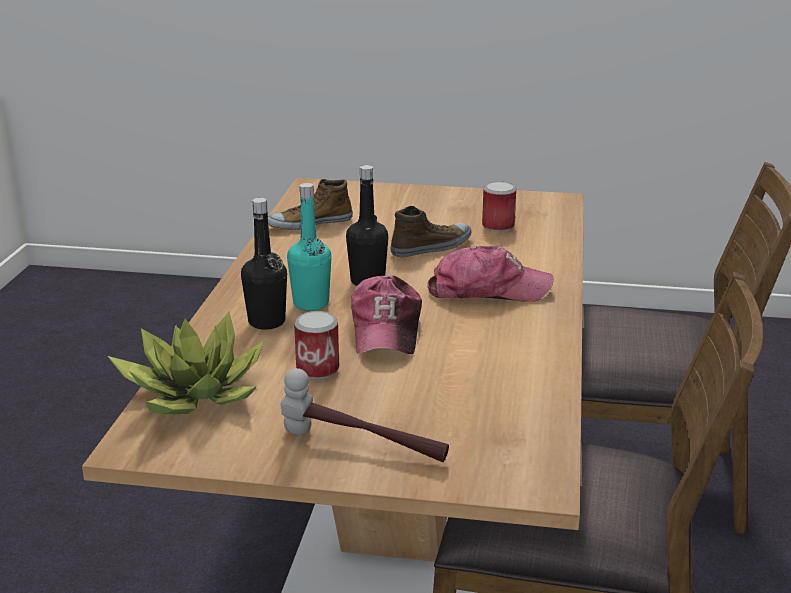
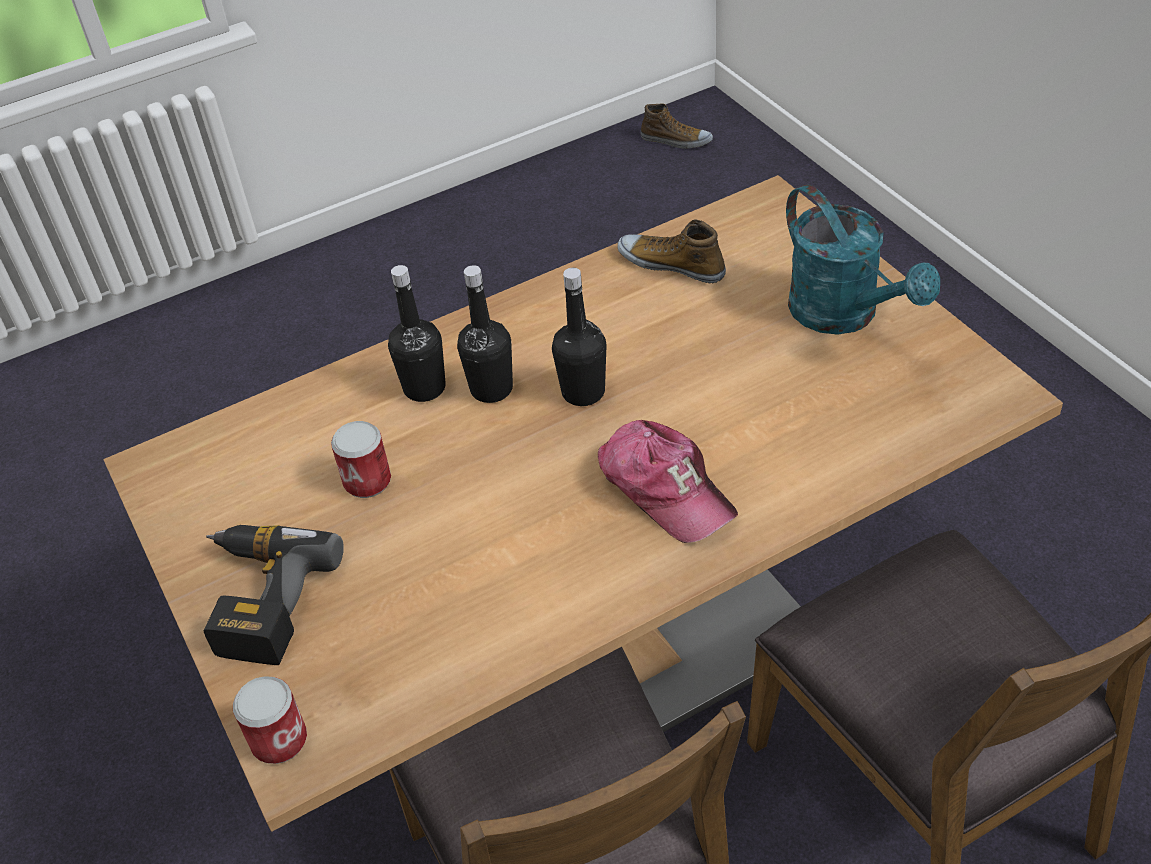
camera: 55 degrees right, 20 degrees up
potted plant [108,312,265,414] -> none
hammer [281,368,449,462] -> power drill [204,525,344,665]
turquoise bottle [287,183,332,311] -> black bottle [457,265,513,403]
cap [351,276,422,354] -> none
shoe [391,206,471,257] -> shoe moved to [641,103,713,149]
can [482,181,516,232] -> can moved to [233,676,307,764]
none -> turquoise watering can [786,184,940,335]

